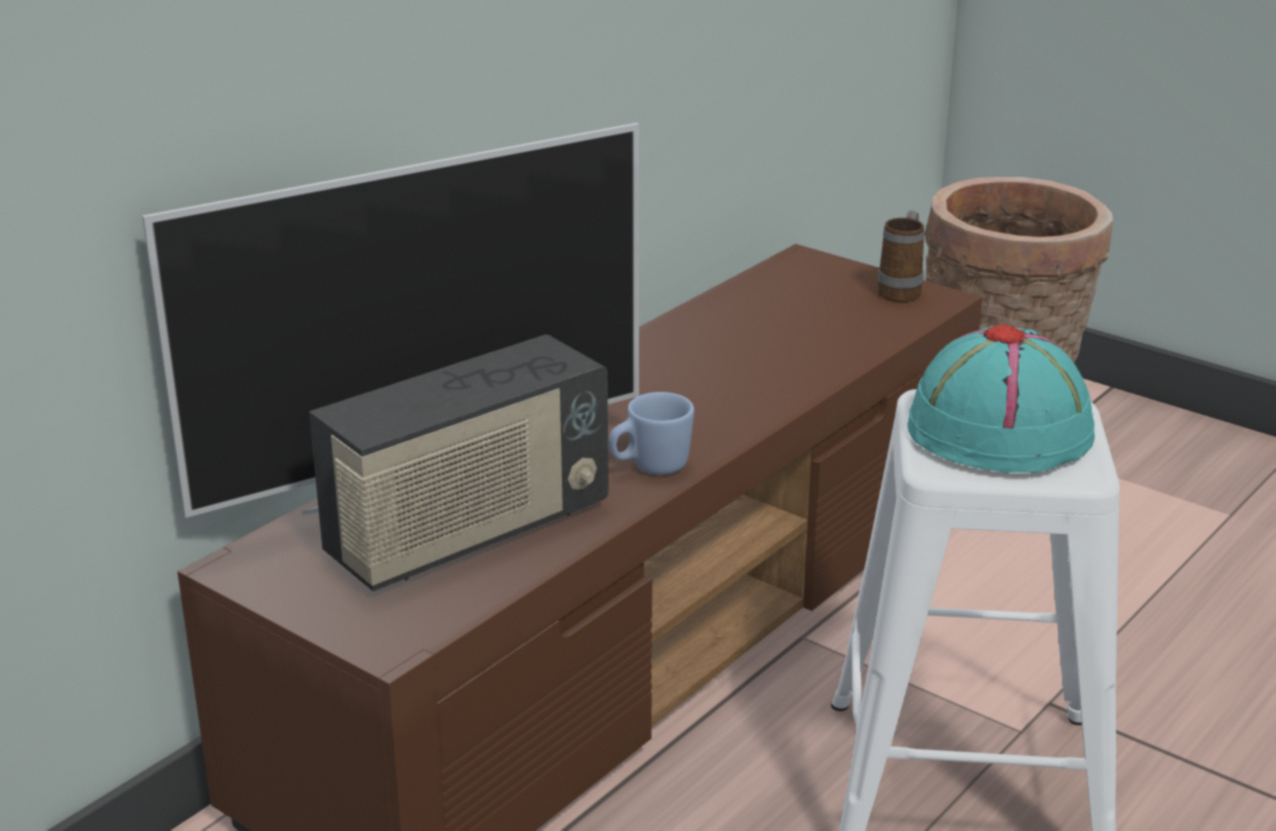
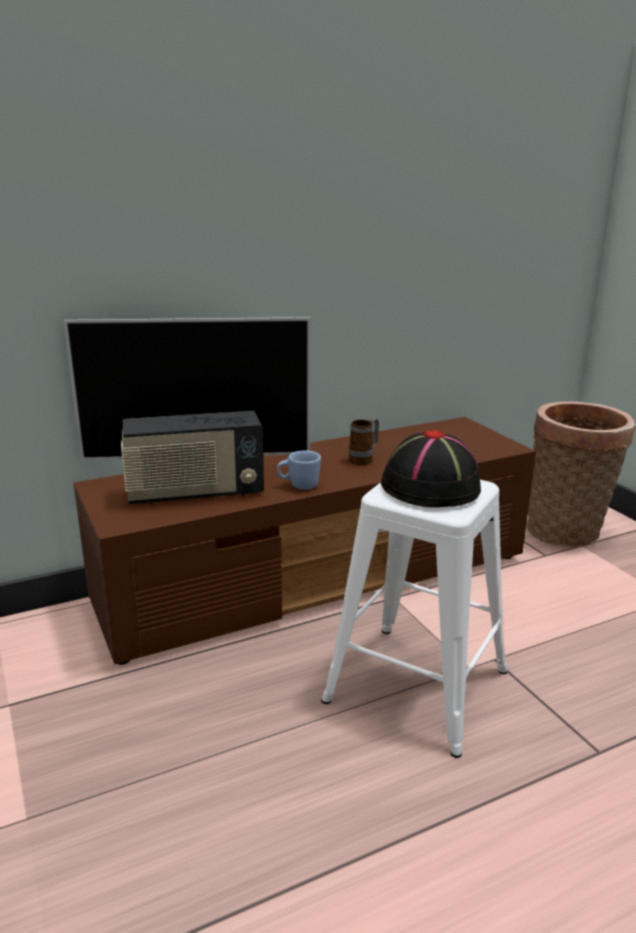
camera: 25 degrees right, 5 degrees down
mug [877,210,925,302] -> mug moved to [349,417,379,465]
turquoise hat [907,324,1095,473] -> black hat [381,430,481,507]

